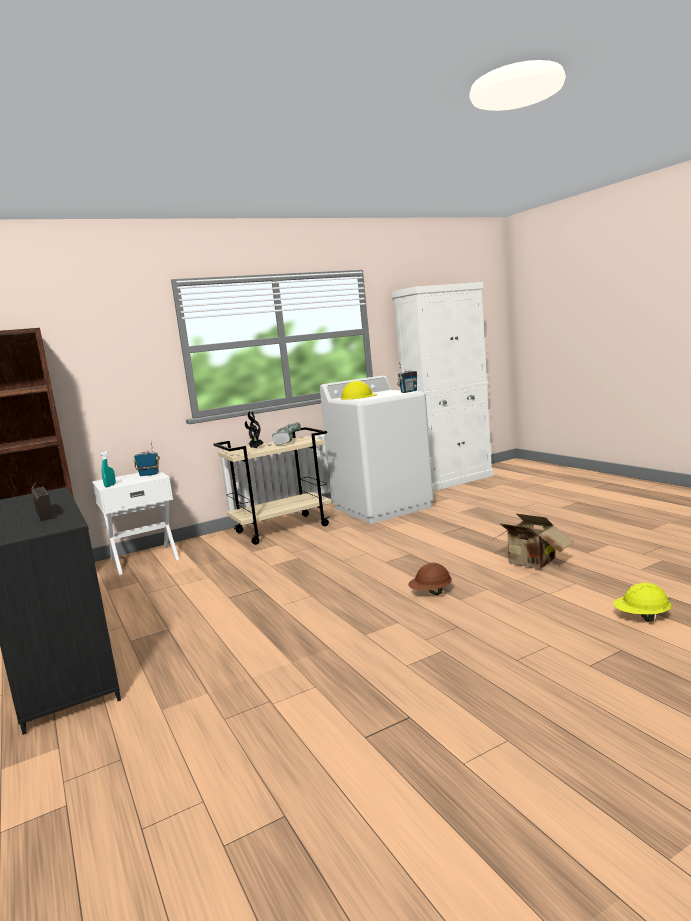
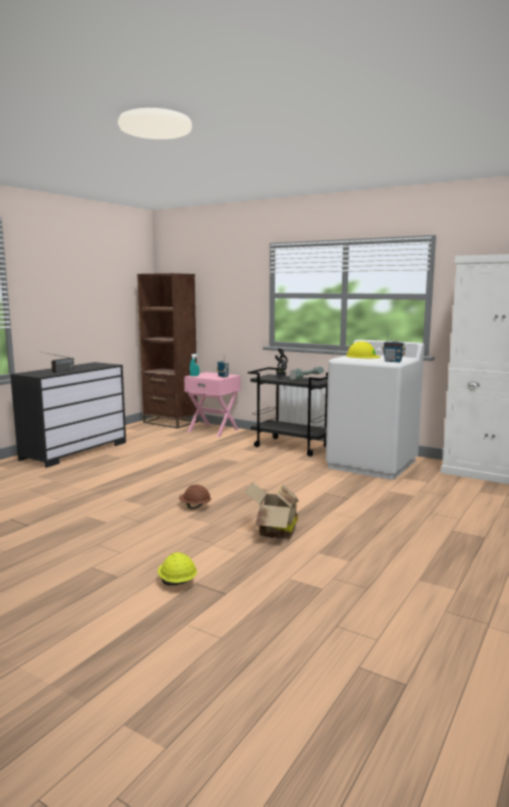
camera: 60 degrees right, 0 degrees up
white nightstand [92,470,179,575] -> pink nightstand [184,372,241,437]
beige cart [213,427,331,545] -> black cart [248,367,328,457]

